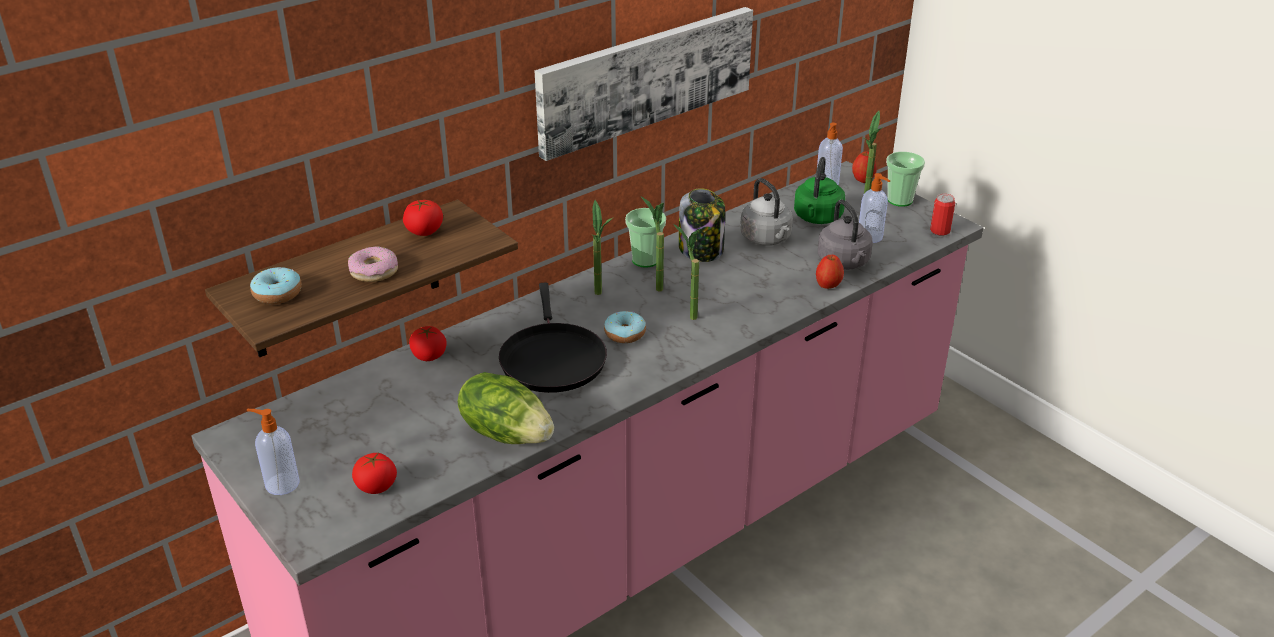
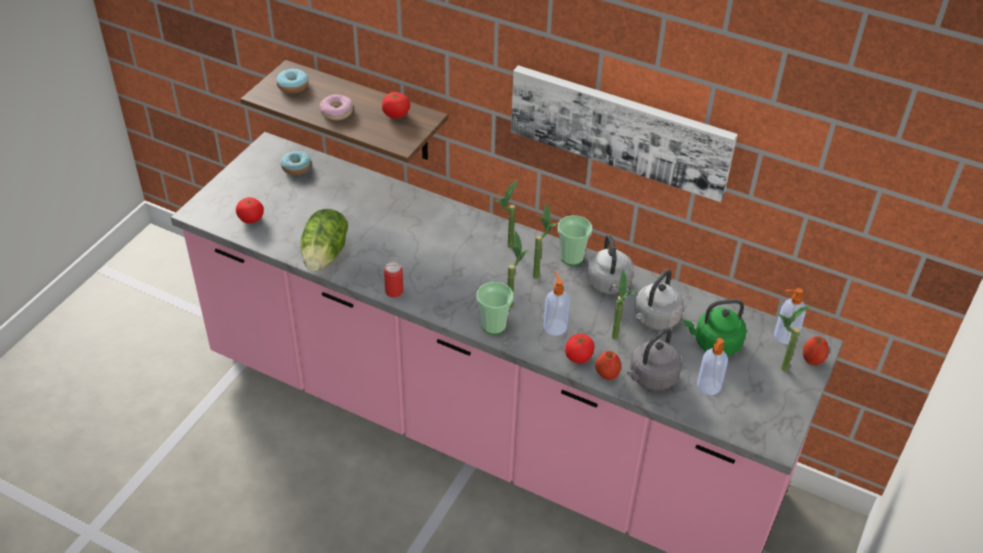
camera: 65 degrees right, 10 degrees up
soap dispenser [247,409,300,495] -> soap dispenser moved to [544,272,570,336]
tomato [409,326,447,361] -> tomato moved to [565,334,595,363]
black frying pan [499,283,607,393] -> none
donut [604,311,646,343] -> donut moved to [281,151,311,175]
jar [679,188,725,262] -> grey kettle [586,234,634,294]
cup [886,152,925,207] -> cup moved to [477,282,513,334]
can [930,194,955,236] -> can moved to [384,261,403,297]
none -> potted plant [612,269,637,340]

